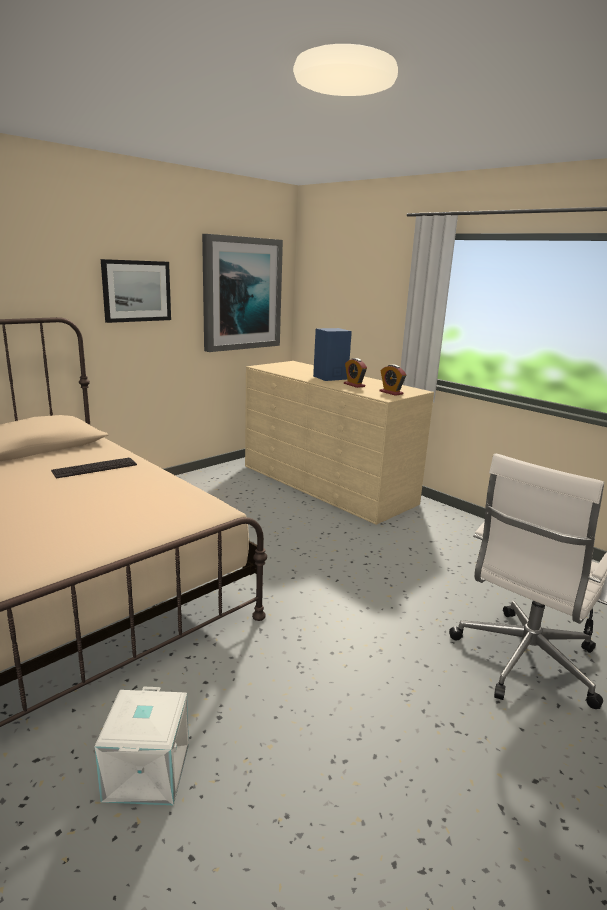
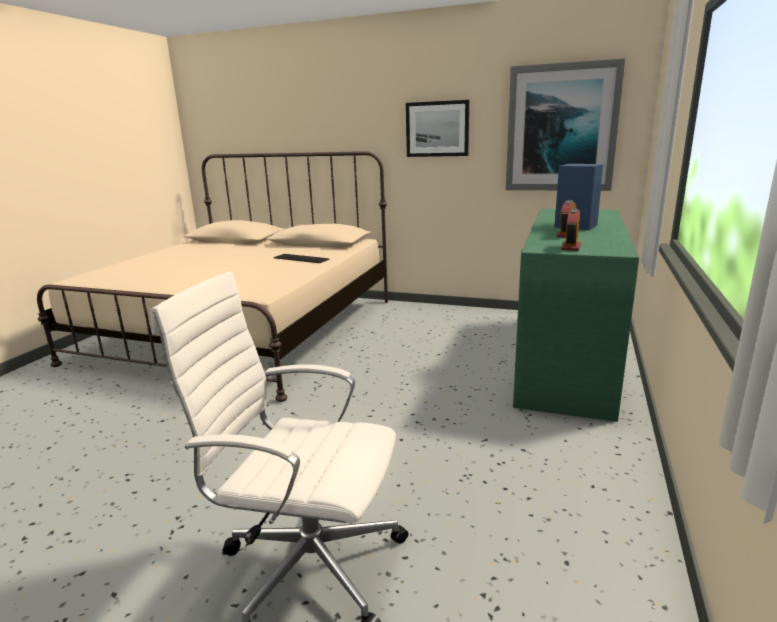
camera: 65 degrees right, 0 degrees up
white storage box [94,687,189,805] -> none
beige dresser [245,361,434,525] -> green dresser [513,209,639,422]

